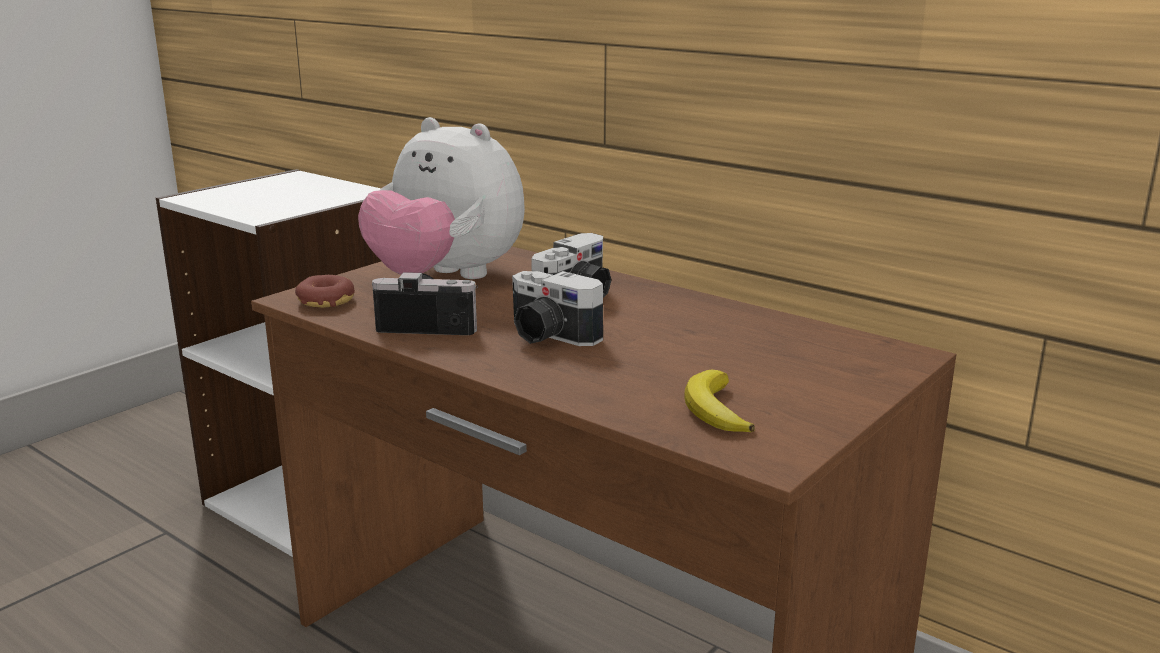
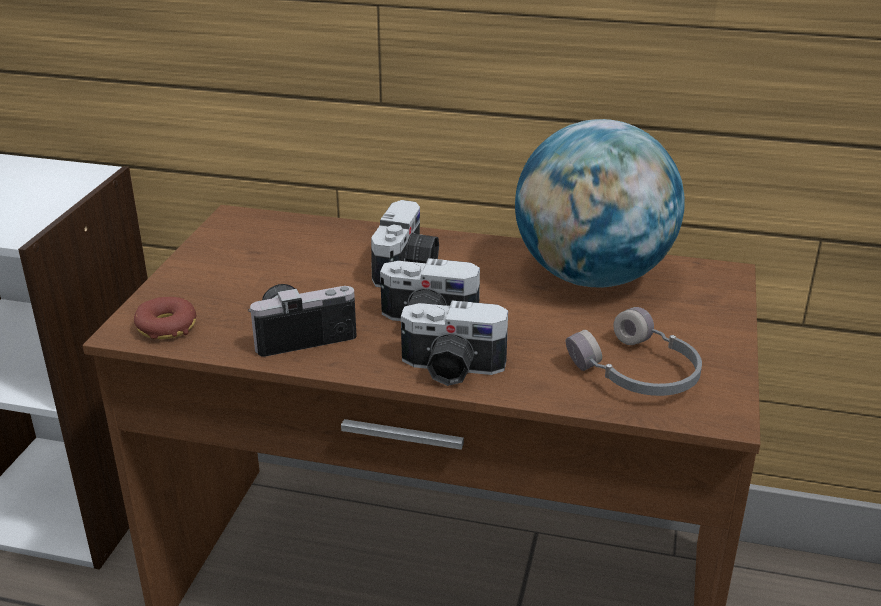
camera: 25 degrees left, 10 degrees up
plush toy [358,117,525,279] -> none
banana [685,370,755,432] -> grey headphones [566,307,702,396]
none -> camera [401,301,508,386]
none -> globe [515,119,685,288]

